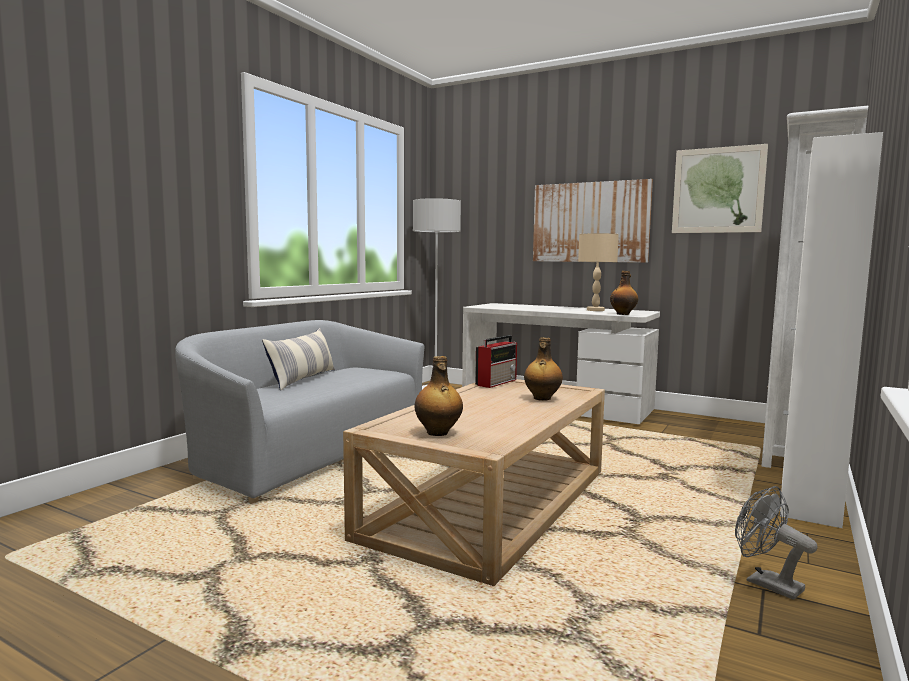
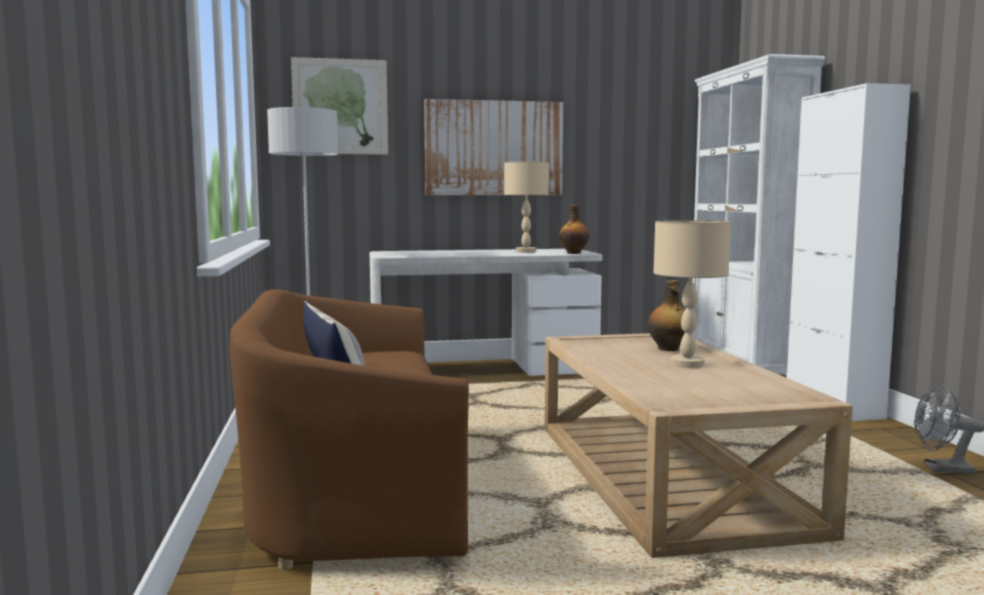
camera: 40 degrees left, 0 degrees up
grey sofa [175,320,424,503] -> brown sofa [230,289,469,570]
bottle [414,356,463,436] -> none
radio [475,335,517,388] -> none
picture [672,144,768,233] -> picture moved to [291,57,388,155]
none -> beige table lamp [653,220,731,368]

